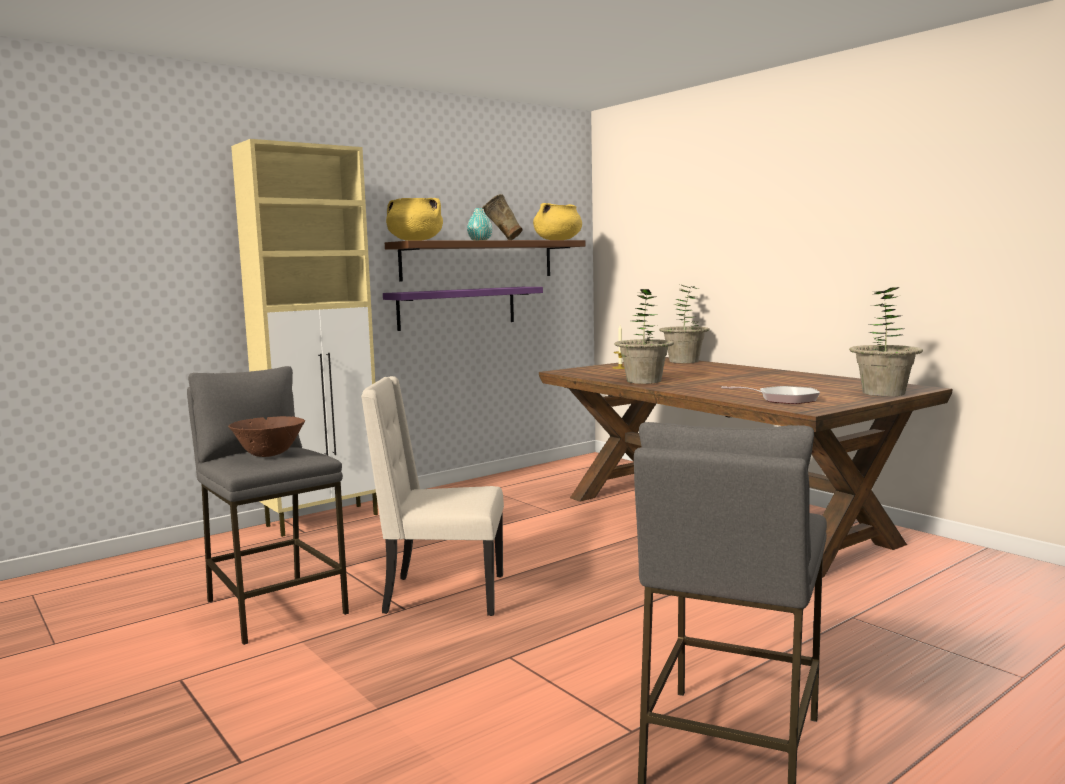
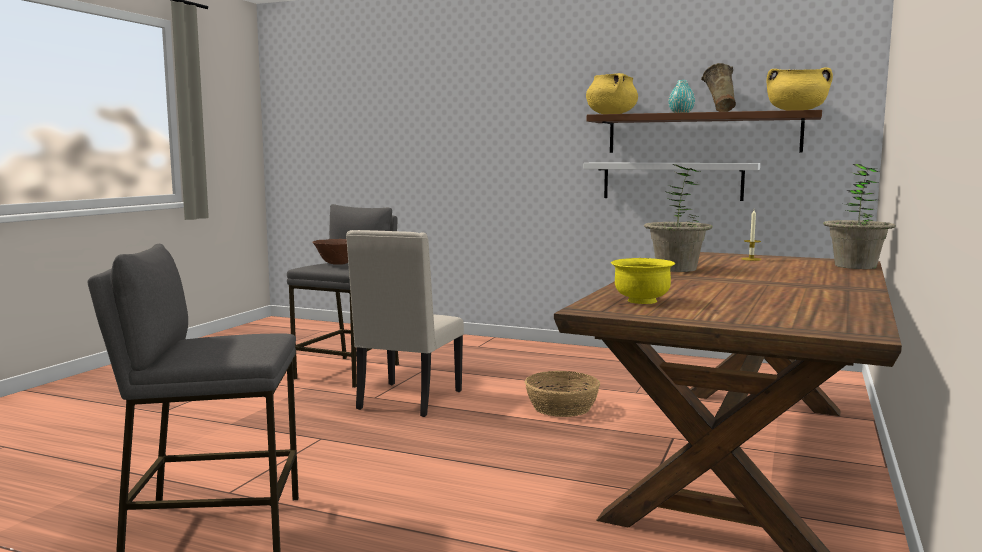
camera: 60 degrees right, 0 degrees up
beige cabinet [231,139,378,537] -> none
beige chair [361,376,504,616] -> beige chair turned 135 degrees counterclockwise [346,230,464,417]
purple shelf [383,287,543,331] -> white shelf [584,162,760,201]
frying pan [721,386,820,404] -> yellow bowl [611,258,675,304]
potted plant [849,287,923,396] -> none
none -> basket [525,371,600,417]

